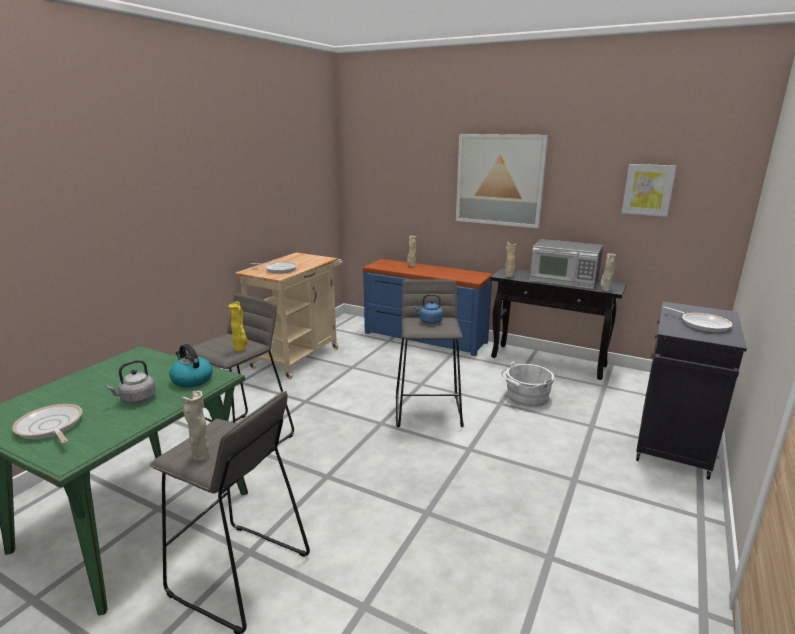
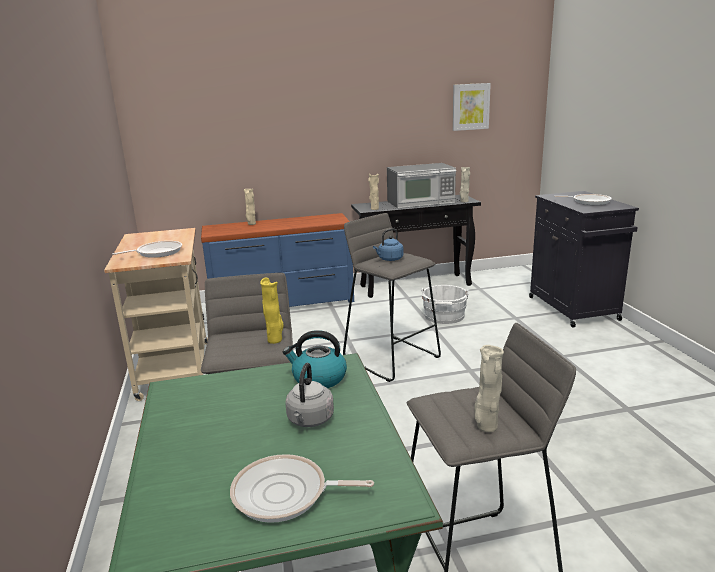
camera: 40 degrees left, 0 degrees up
picture [456,134,548,228] -> none

